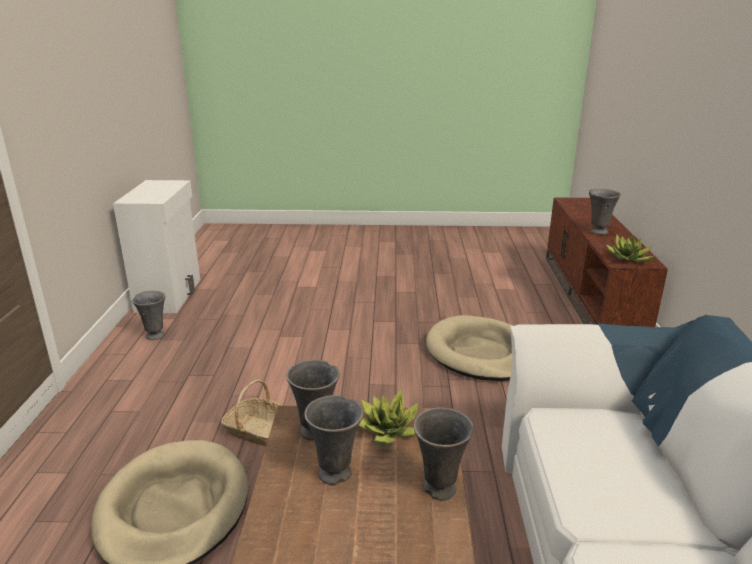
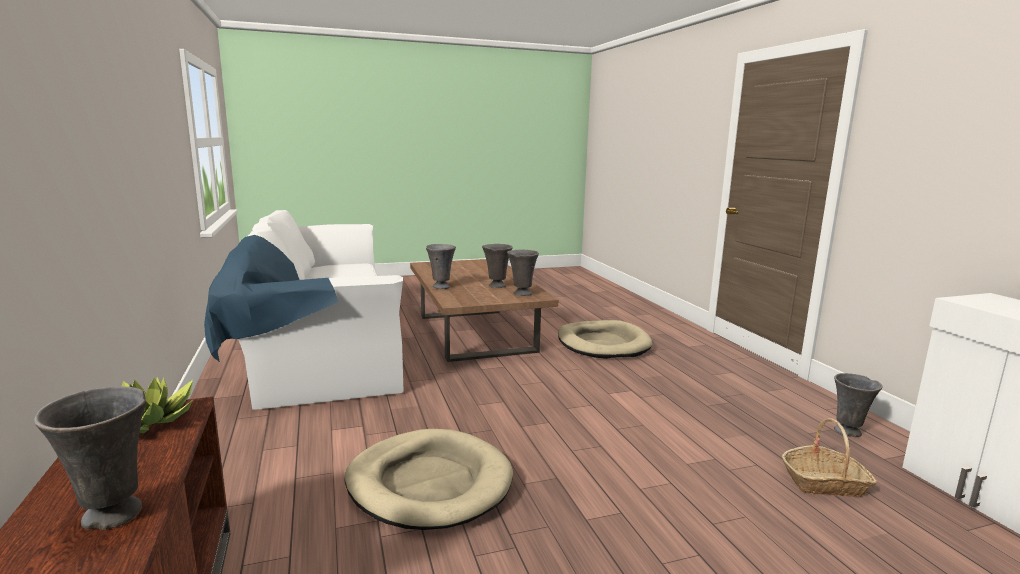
camera: 160 degrees right, 10 degrees down
basket [221,380,283,447] -> basket moved to [782,418,877,497]
potted plant [359,389,418,445] -> none

